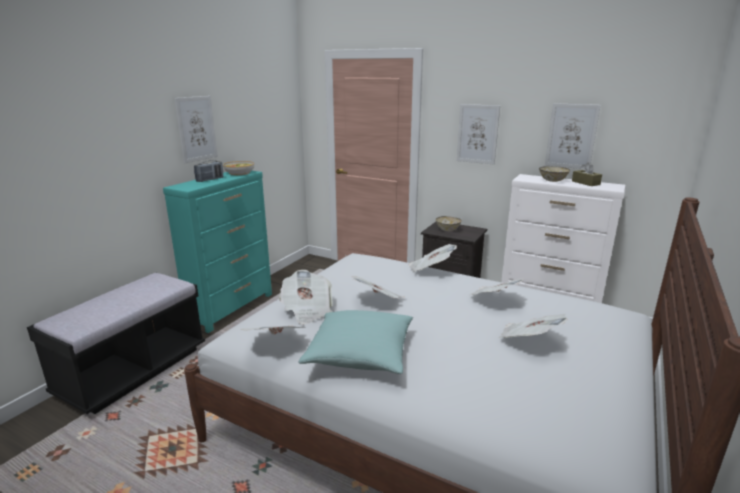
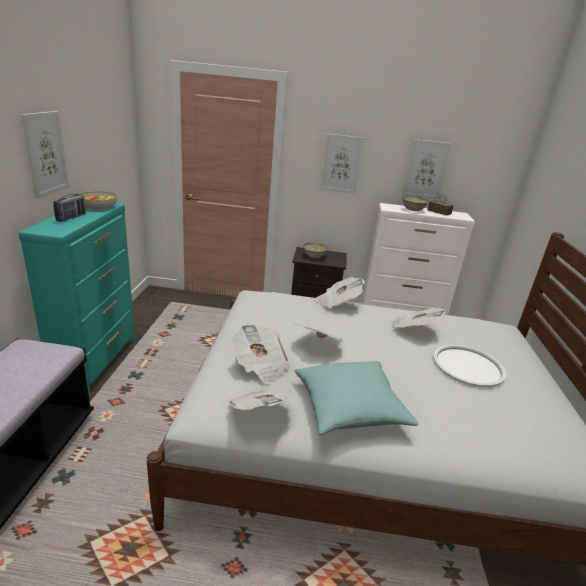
camera: 25 degrees left, 5 degrees up
newspaper [499,314,567,338] -> white tray [434,344,506,387]

